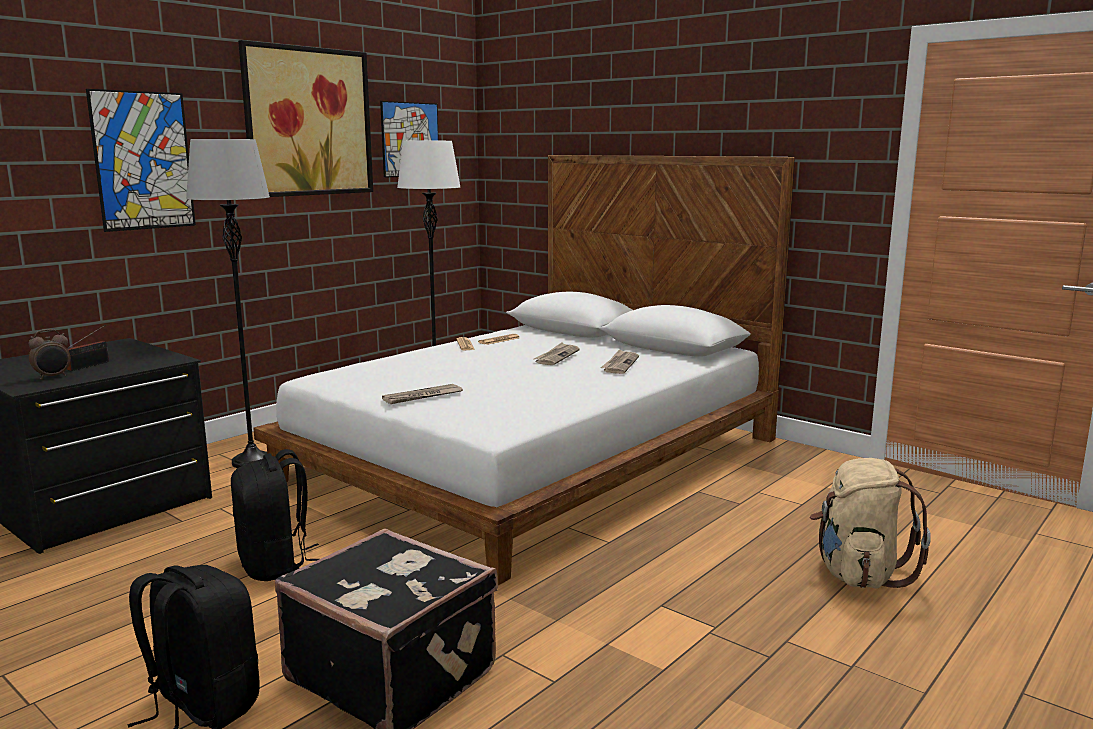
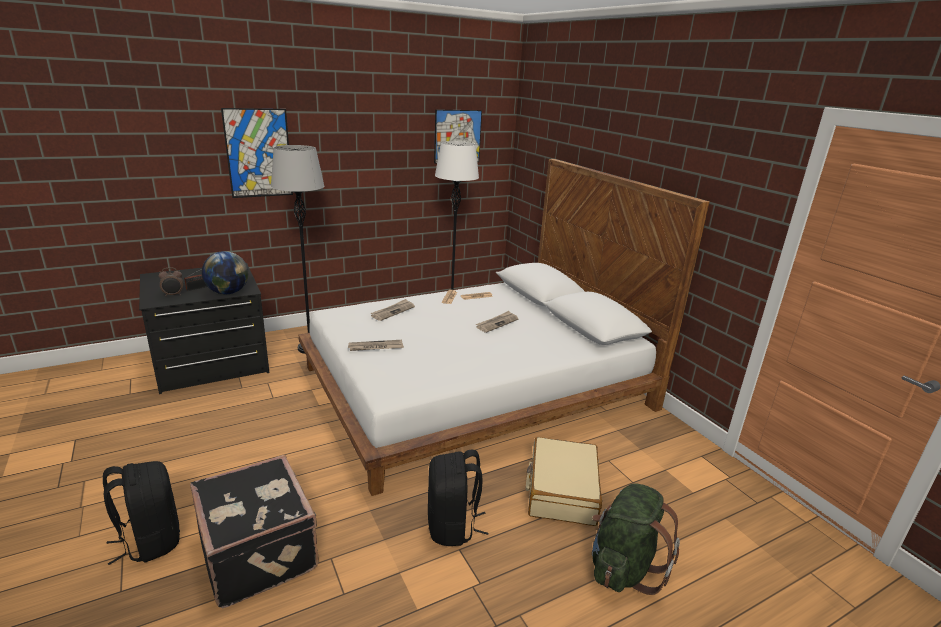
camera: 20 degrees right, 10 degrees up
black backpack [231,449,319,581] -> black backpack moved to [428,450,488,546]
picture [238,40,373,197] -> none
newspaper [601,349,639,374] -> newspaper moved to [371,299,415,321]
beige backpack [810,458,931,588] -> green backpack [592,483,680,595]
none -> globe [202,251,249,294]
none -> beige suitcase [526,437,602,526]

